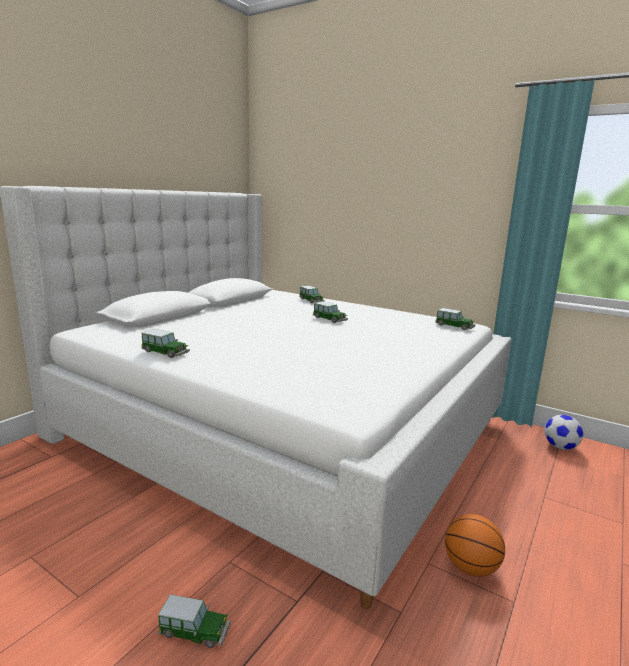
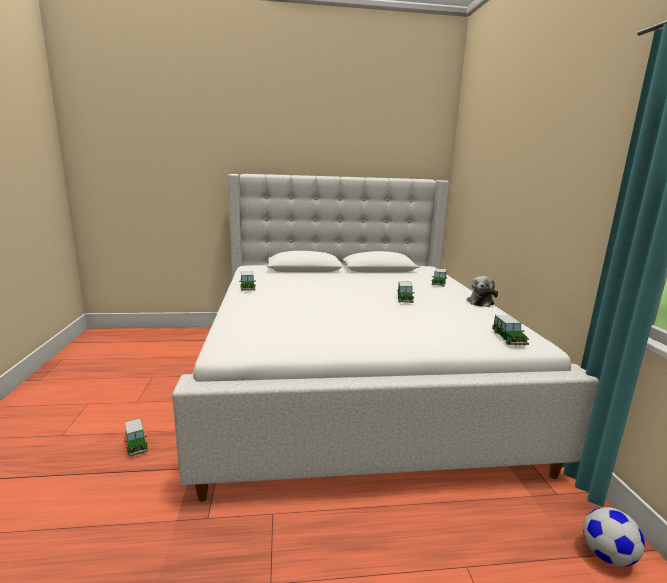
camera: 50 degrees right, 0 degrees up
basketball [445,514,505,577] -> none
none -> plush toy [466,276,498,307]

